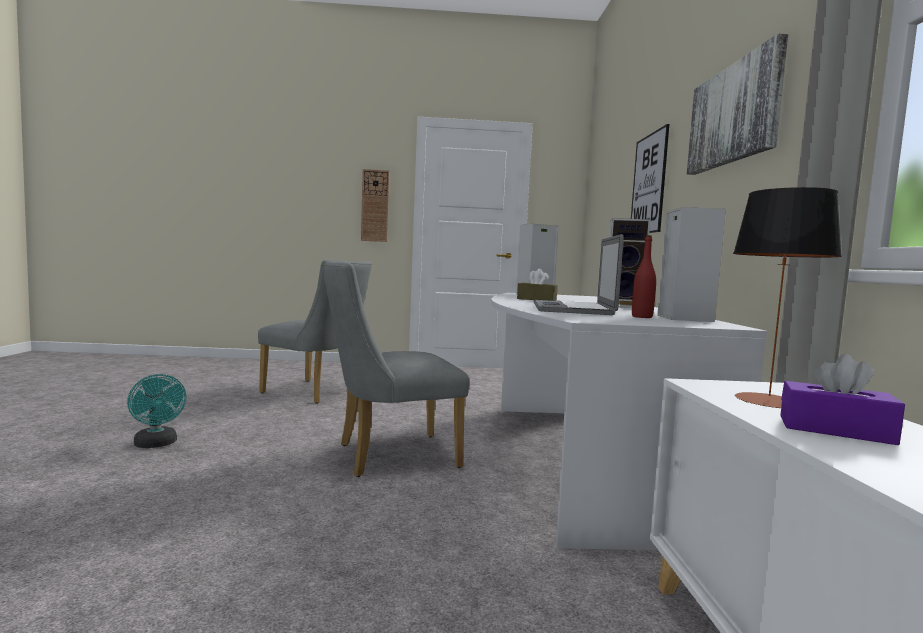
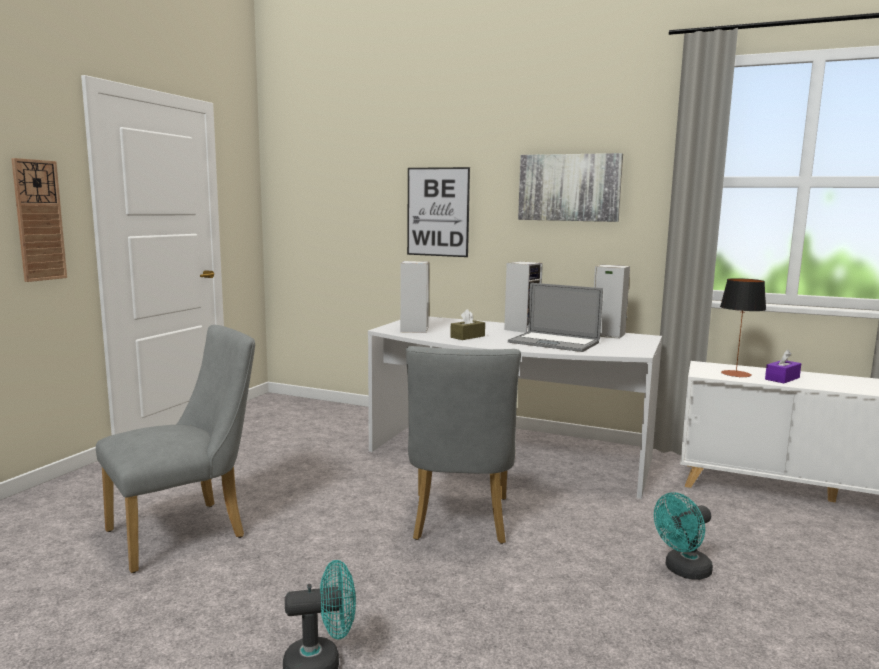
camera: 65 degrees left, 5 degrees up
red bottle [632,235,656,318] -> none
none -> turquoise fan [654,492,713,580]

